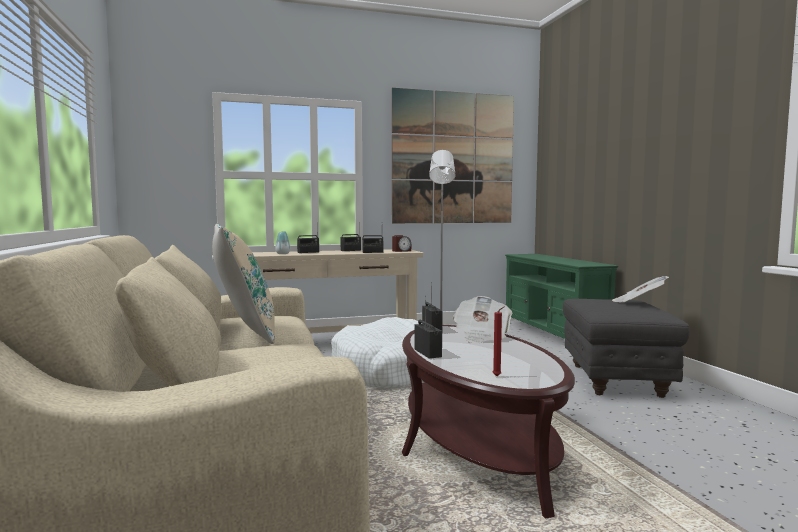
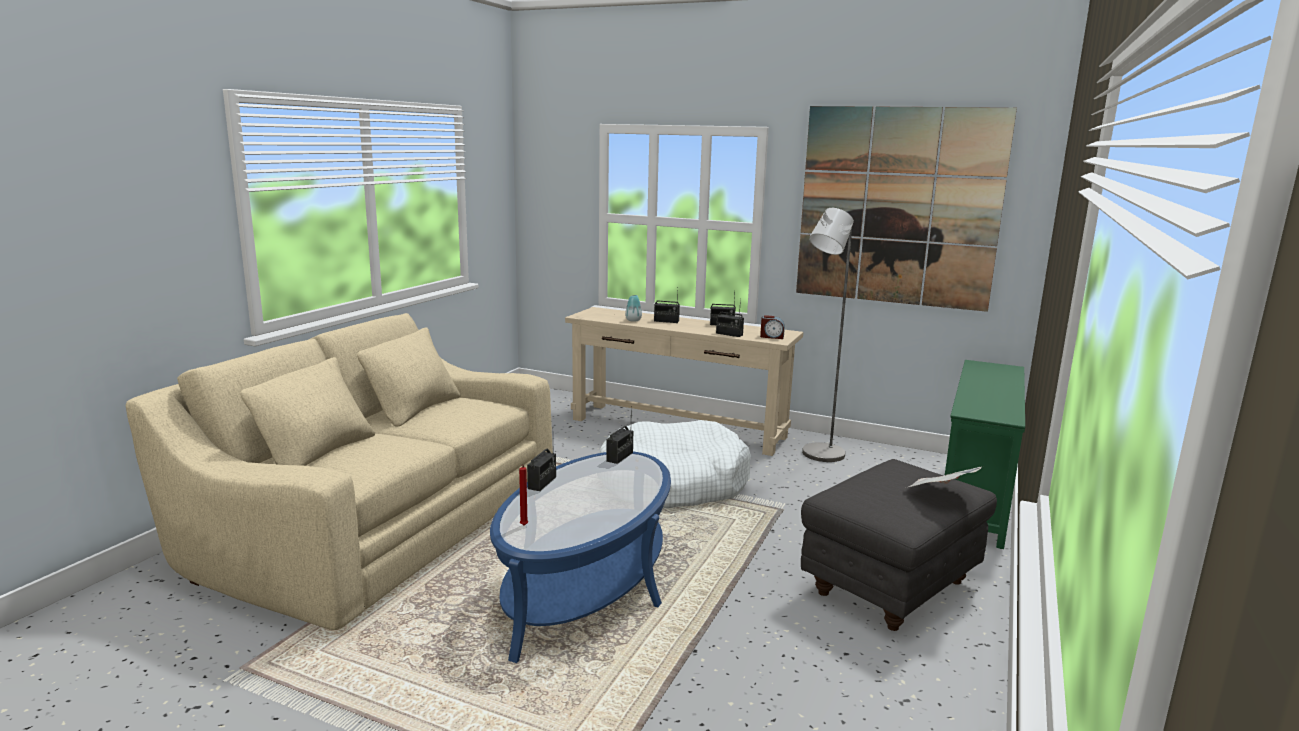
camera: 40 degrees right, 10 degrees up
beige pillow [212,224,275,344] -> none
brown coffee table [401,325,575,519] -> blue coffee table [490,452,671,663]
newspaper [453,296,513,343] -> none

